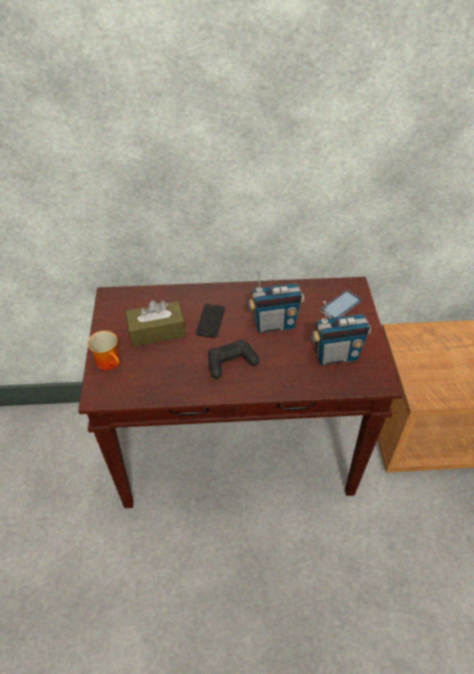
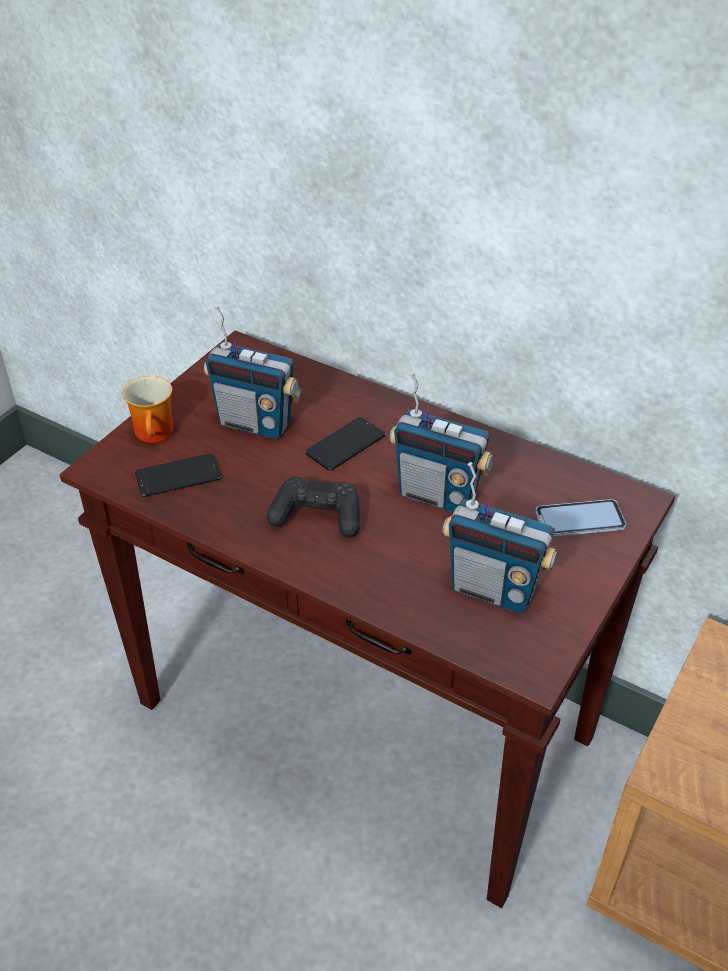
camera: 35 degrees right, 5 degrees down
brown tissue box [125,300,186,347] -> radio [204,306,302,439]
none -> phone [135,453,222,497]

